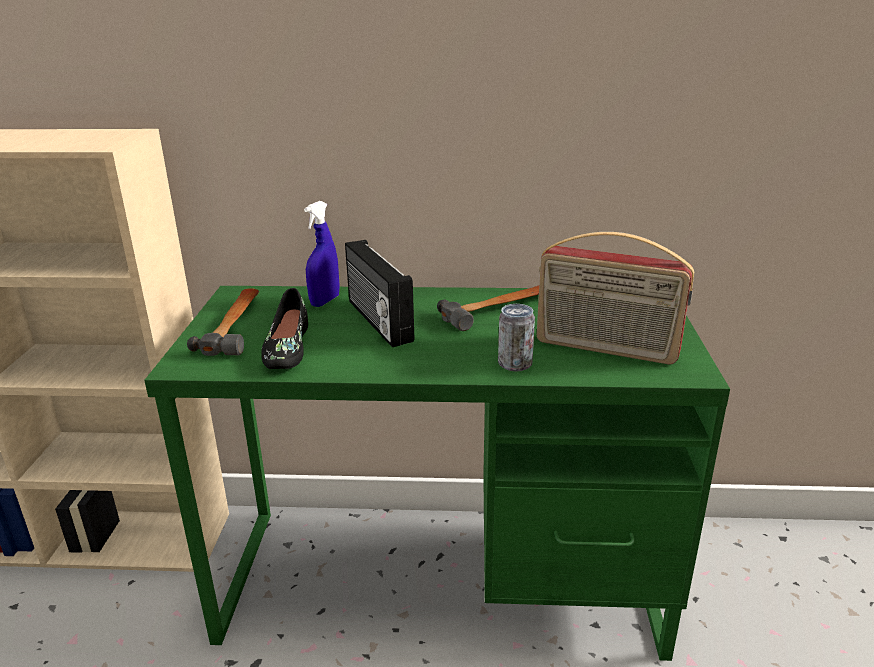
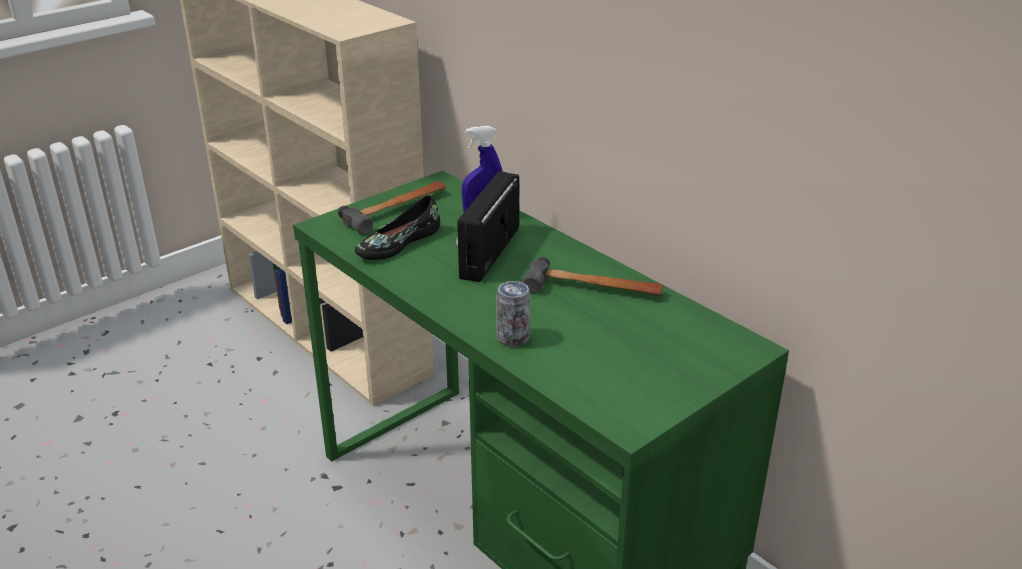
camera: 45 degrees right, 5 degrees up
radio [537,232,694,365] -> none

